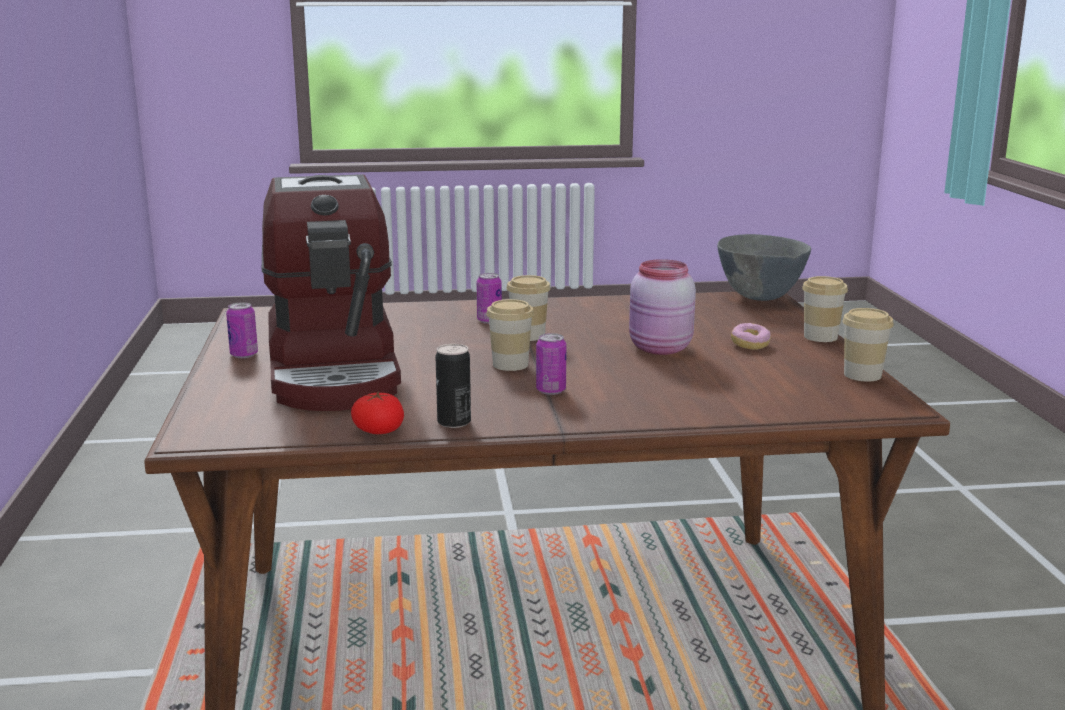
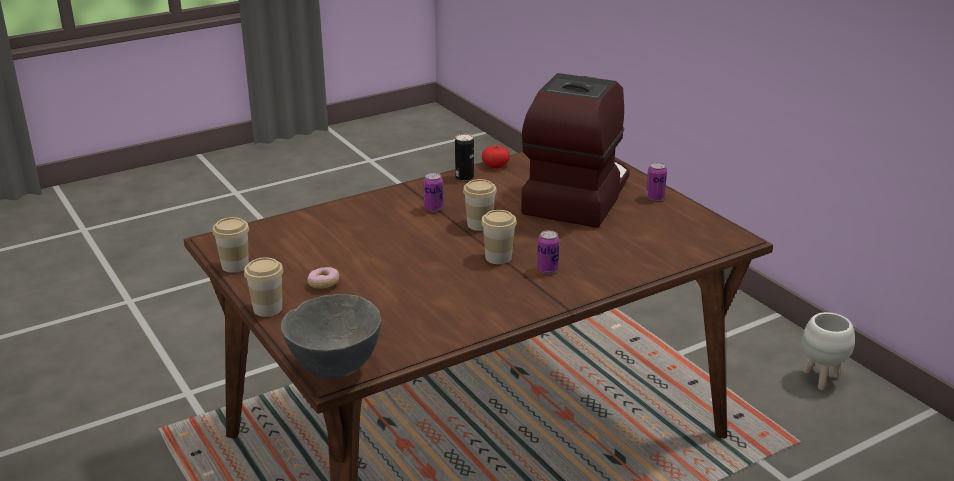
camera: 155 degrees right, 10 degrees up
coffee machine [262,174,401,411] -> coffee machine turned 60 degrees clockwise [521,73,630,228]
pink jar [629,259,696,355] -> none
none -> white planter [802,312,855,390]

